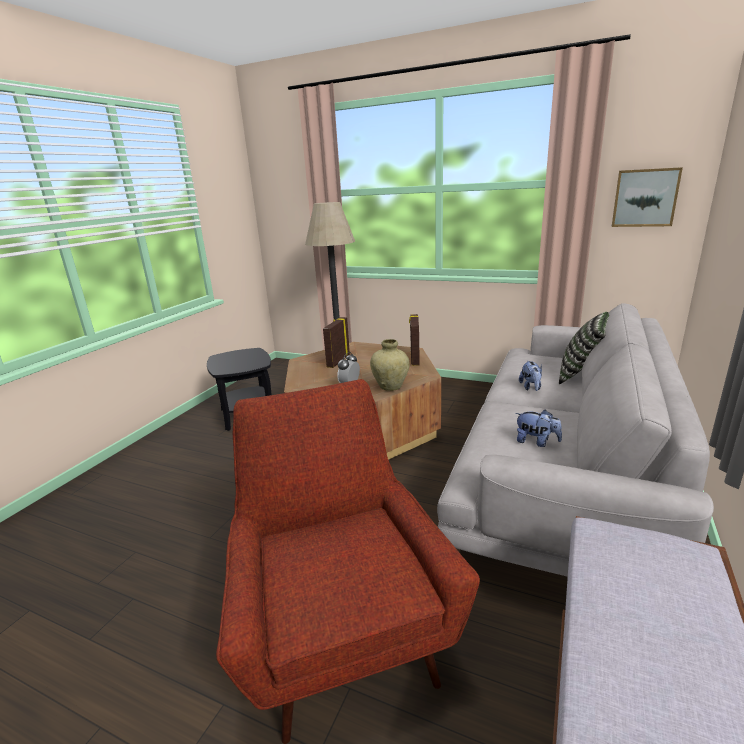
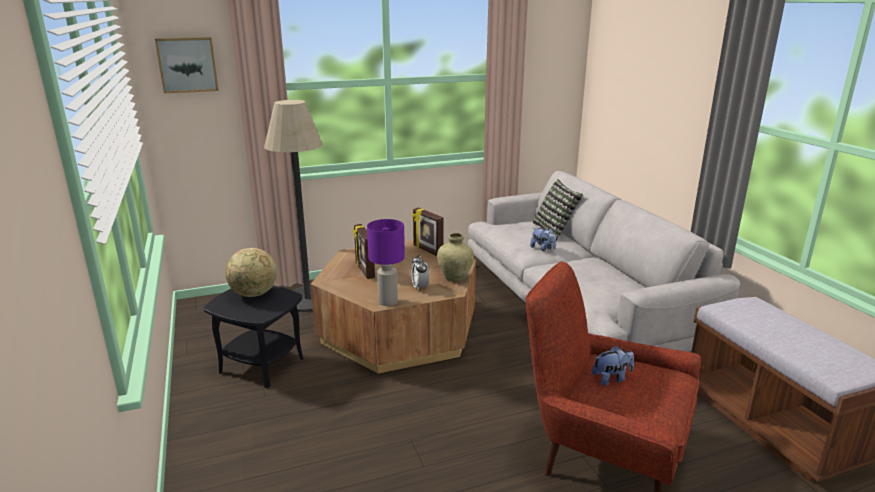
camera: 45 degrees left, 0 degrees up
plush toy [515,410,562,447] -> plush toy moved to [592,346,634,386]
picture [612,167,683,227] -> picture moved to [155,37,219,94]
none -> globe [225,248,277,297]
none -> purple table lamp [367,219,405,306]

